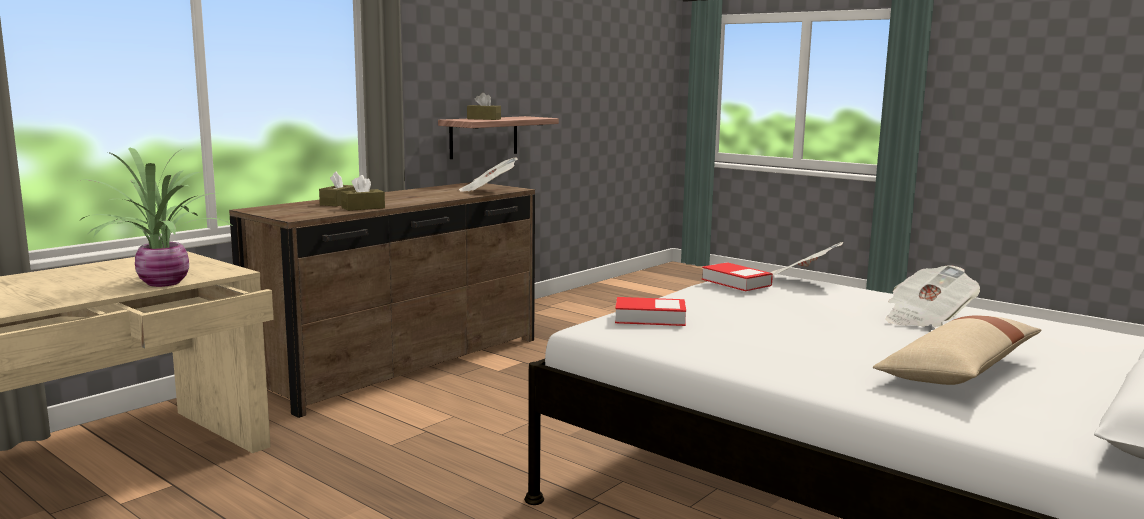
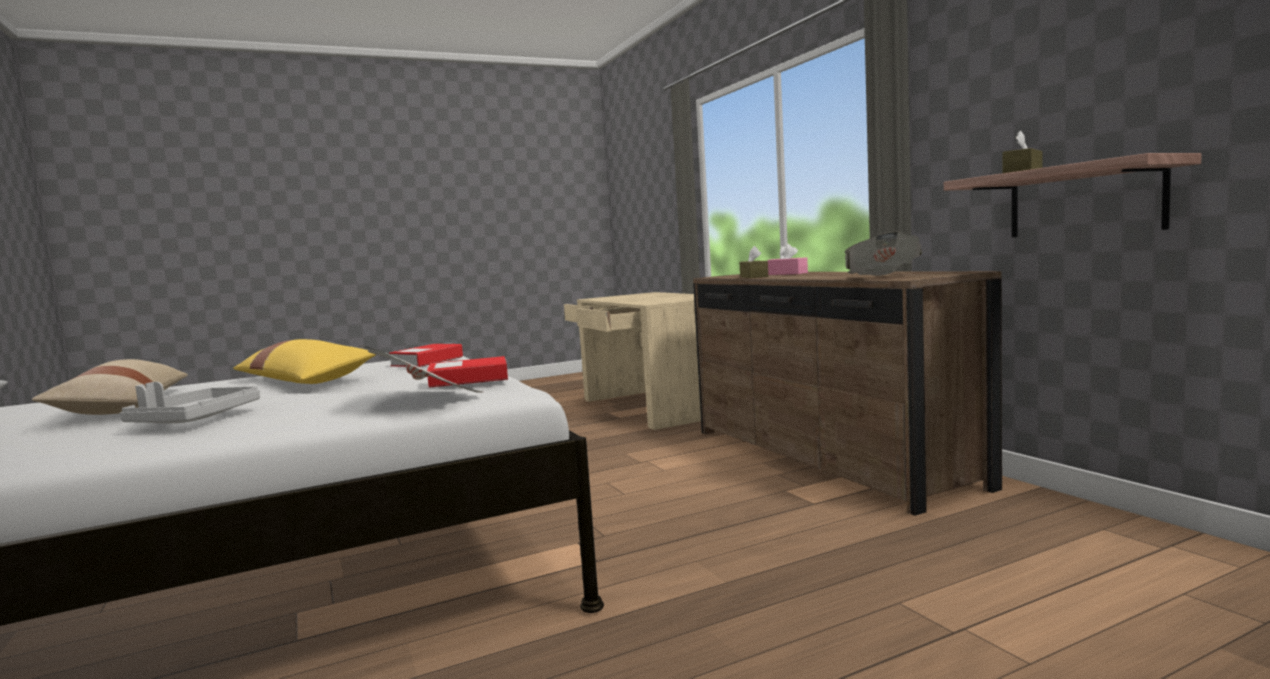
camera: 115 degrees right, 5 degrees down
potted plant [79,147,231,287] -> none
brown tissue box [319,171,355,206] -> pink tissue box [767,244,808,275]
newspaper [886,265,980,327] -> grey tray [120,382,260,423]
none -> yellow pillow [233,339,376,384]

